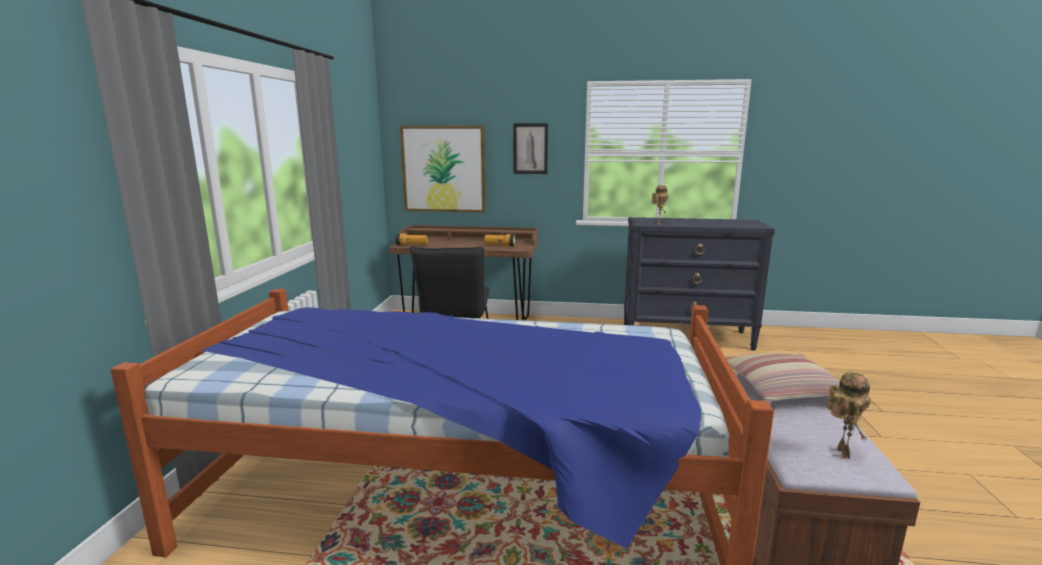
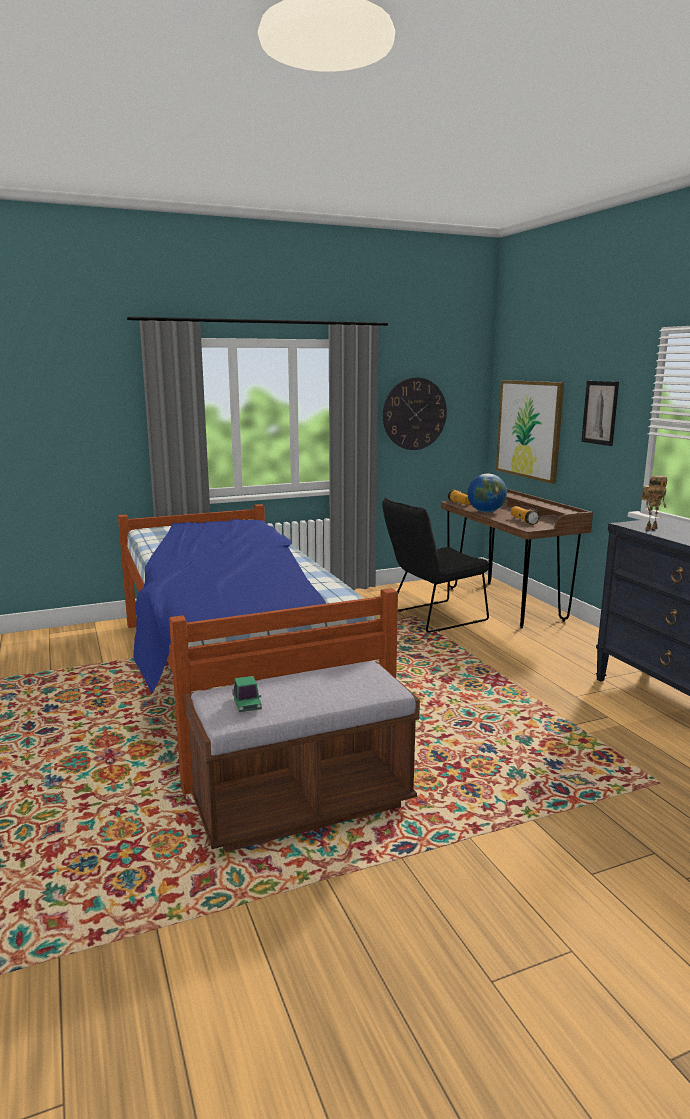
camera: 60 degrees right, 0 degrees up
pillow [725,353,840,401] -> none
toy robot [826,372,870,459] -> toy car [232,676,262,712]
none -> wall clock [383,377,447,450]
none -> globe [468,474,507,512]

